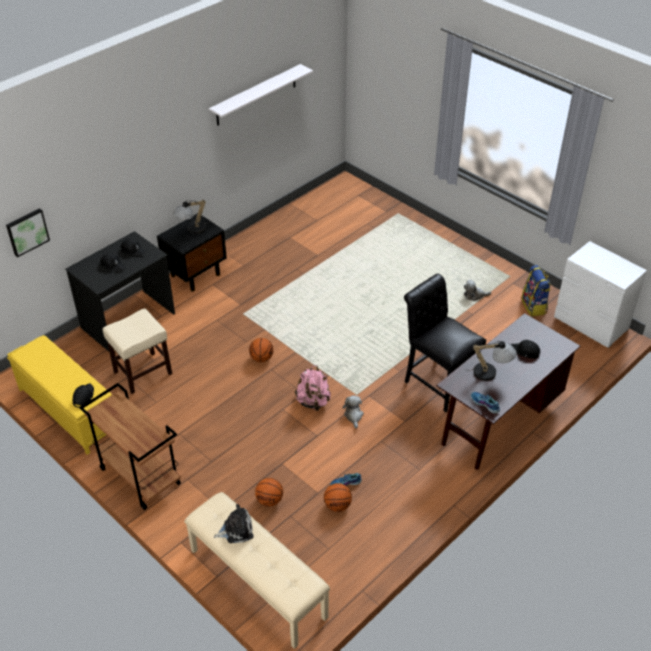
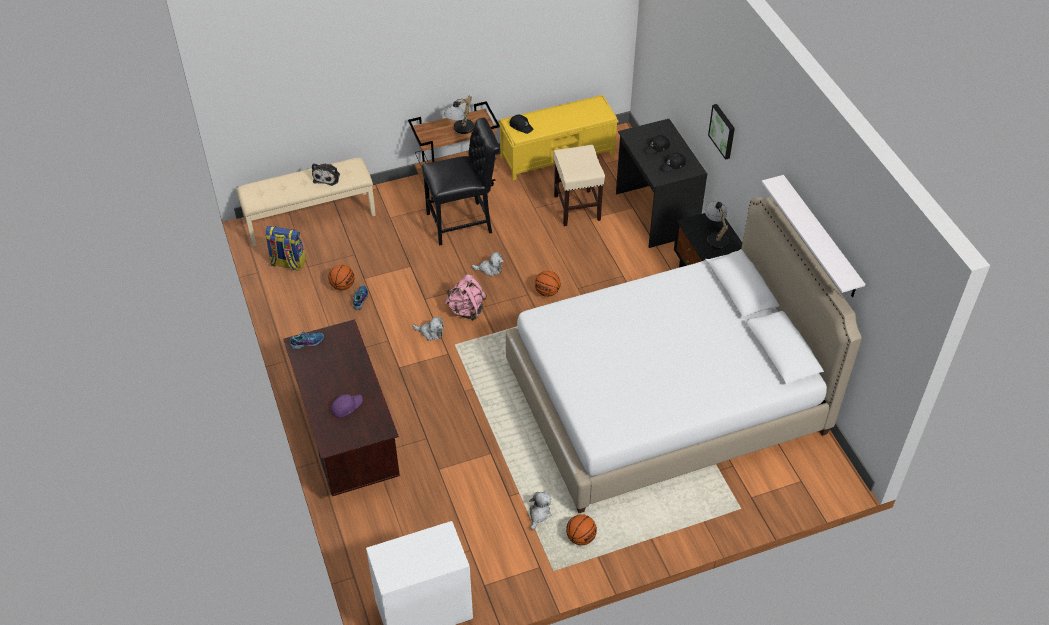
camera: 115 degrees right, 5 degrees up
picture [6,208,50,258] -> picture moved to [708,104,735,160]
basketball [255,478,283,506] -> basketball moved to [566,514,597,545]
black chair [404,273,486,412] -> black chair moved to [422,118,500,246]
table lamp [472,341,517,381] -> table lamp moved to [444,96,474,134]
black cap [510,340,541,359] -> purple cap [331,394,362,418]
backpack [521,265,551,317] -> backpack moved to [265,226,306,271]
none -> plush toy [472,252,504,277]
none -> white bed [506,197,862,513]

